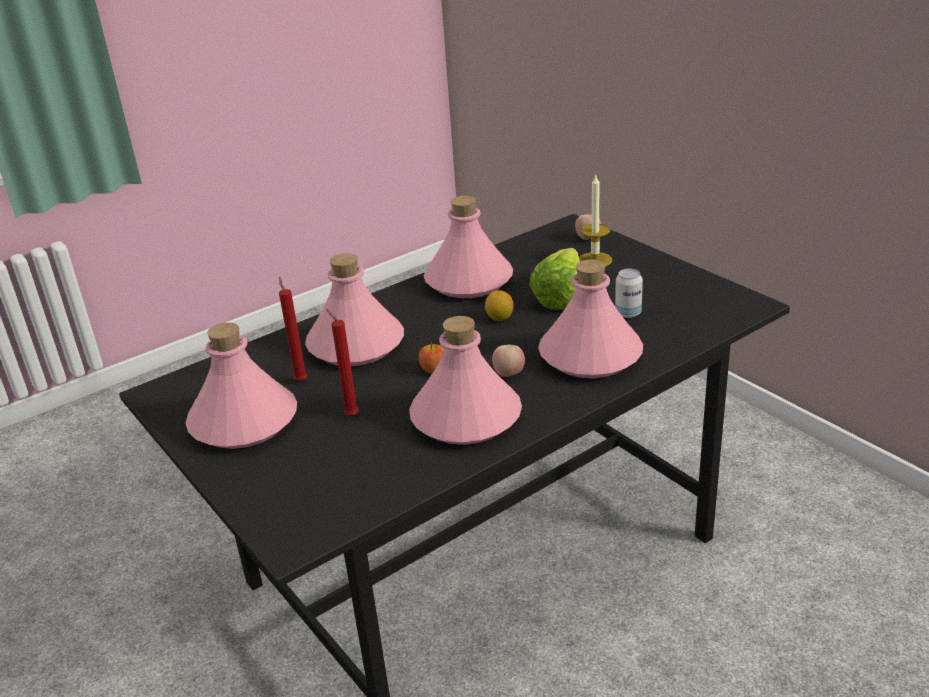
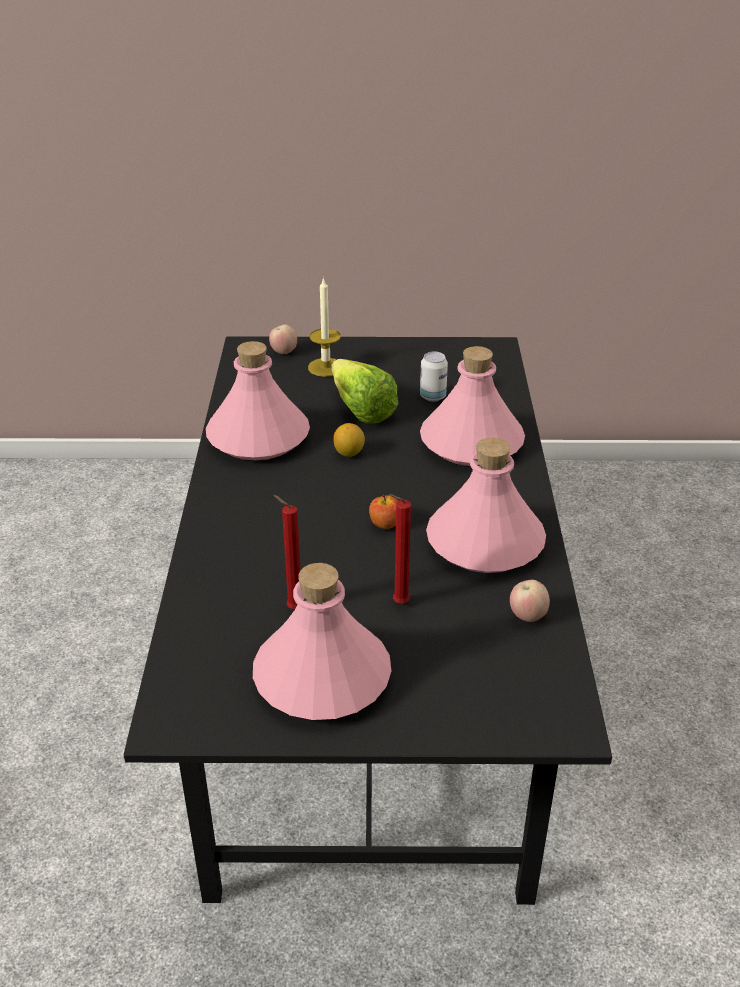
camera: 55 degrees left, 5 degrees up
pink bottle [305,253,404,366] -> none
apple [492,345,525,377] -> apple moved to [510,580,550,622]

